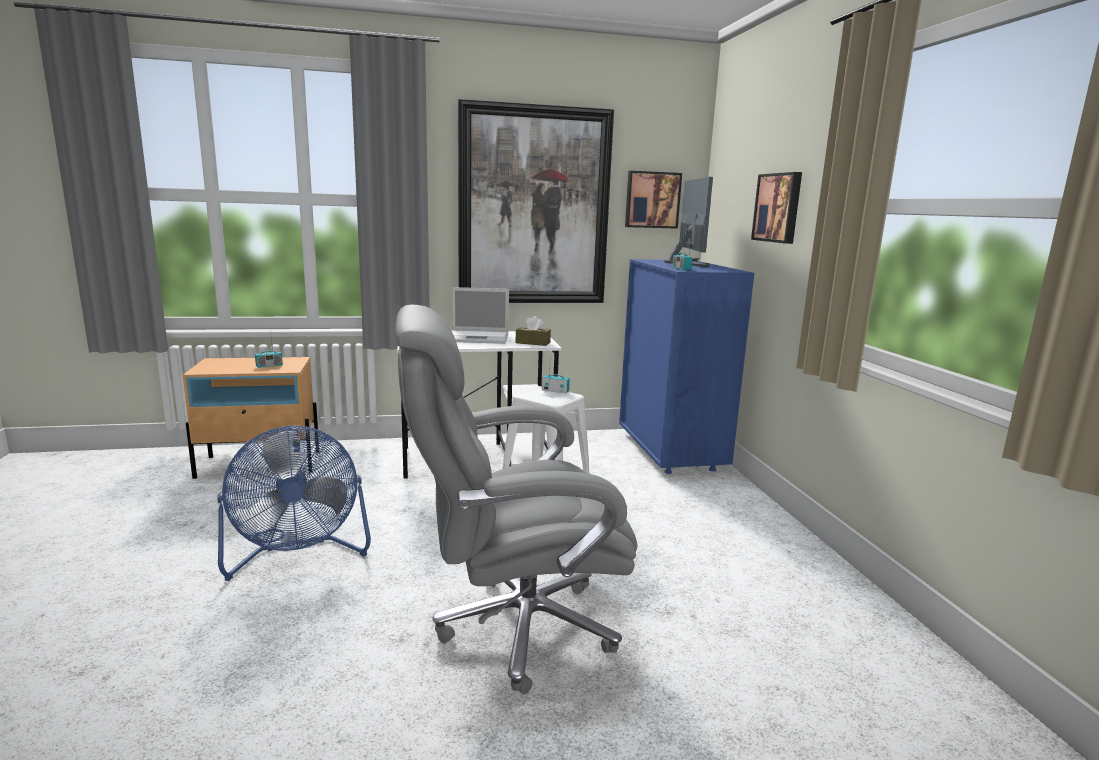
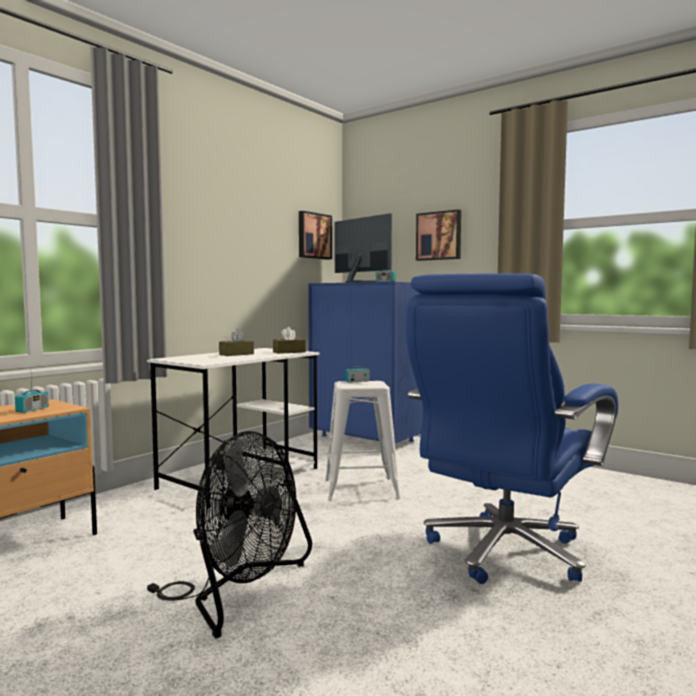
camera: 40 degrees left, 10 degrees down
blue fan [217,426,371,581] -> black fan [147,431,312,639]
grey office chair [395,305,637,694] -> blue office chair [406,274,618,584]
laptop [452,287,509,344] -> brown tissue box [219,328,254,356]
picture [458,99,614,303] -> none

